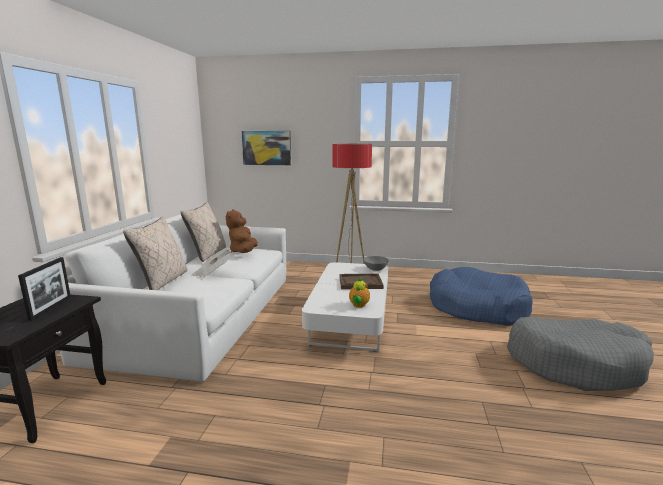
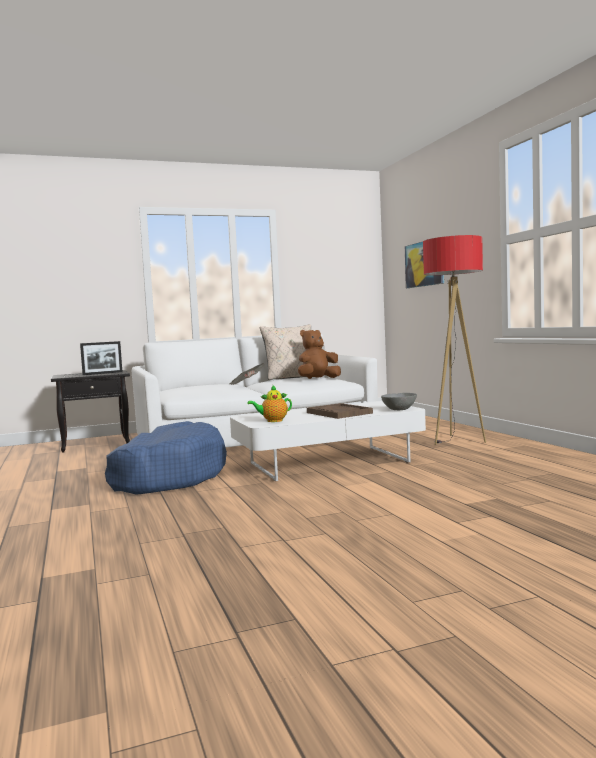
camera: 60 degrees right, 10 degrees down
beige pillow [123,217,187,290] -> none
blue dog bed [430,267,532,326] -> blue dog bed moved to [105,421,227,495]
grey dog bed [507,317,654,391] -> none

